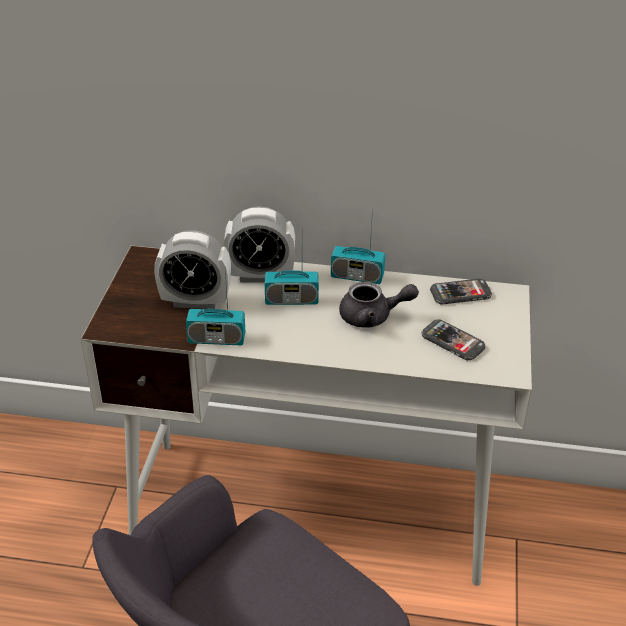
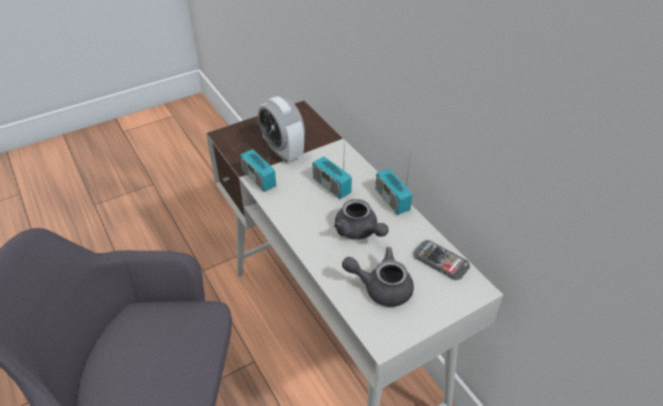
camera: 50 degrees right, 5 degrees up
alarm clock [224,206,295,283] -> none
phone [422,320,485,360] -> grey teapot [342,247,414,307]

